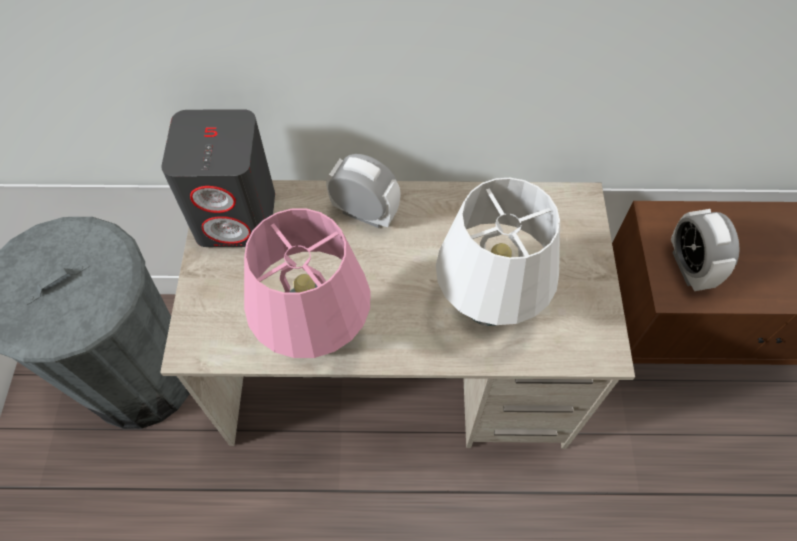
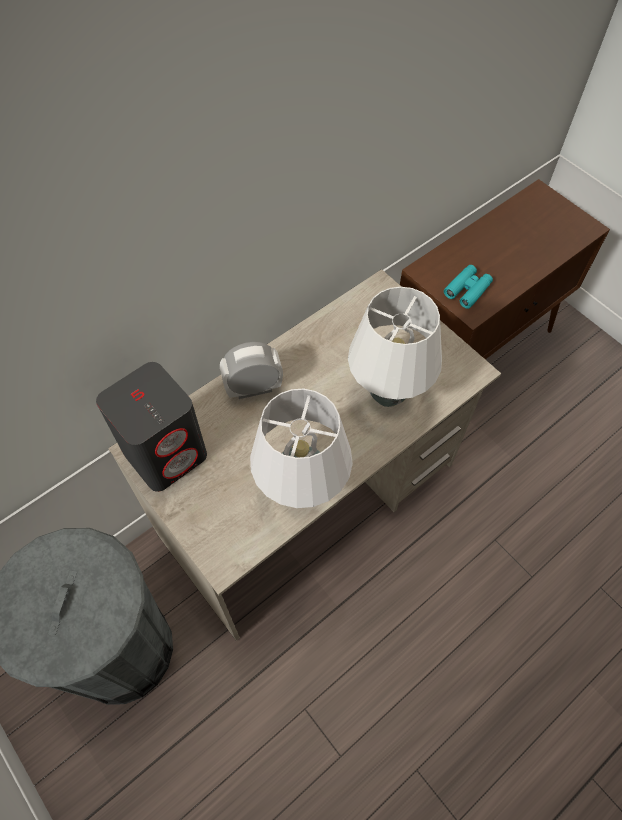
camera: 40 degrees left, 0 degrees up
pink table lamp [244,209,370,358] -> white table lamp [250,389,353,508]
alarm clock [671,209,740,291] -> turquoise binoculars [444,265,493,309]

